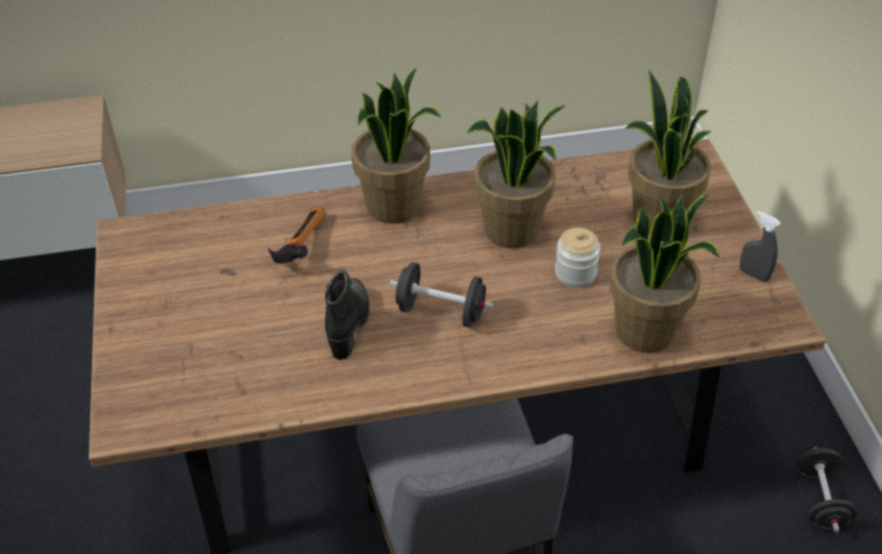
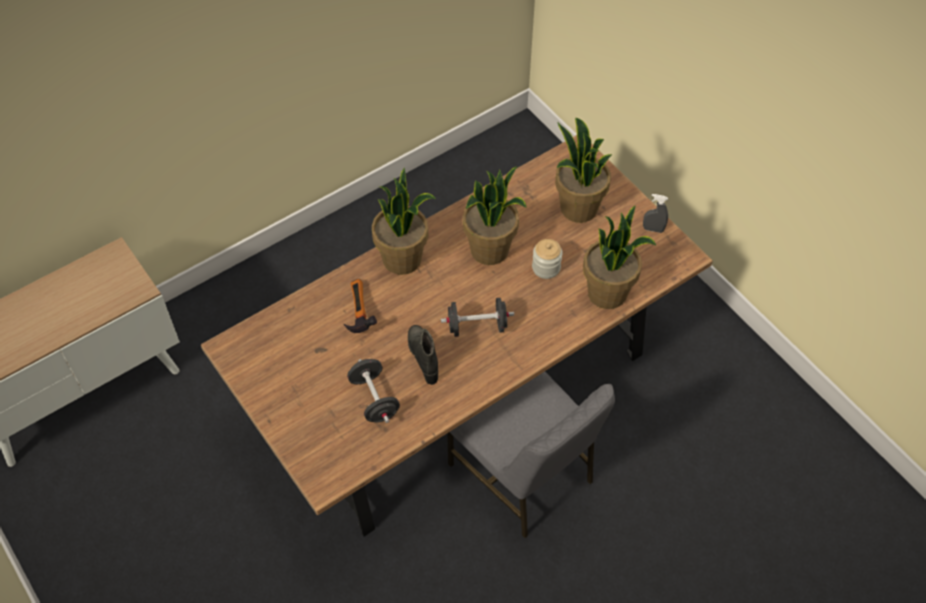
camera: 25 degrees left, 10 degrees up
black dumbbell [795,447,857,532] -> black dumbbell moved to [347,359,400,423]

